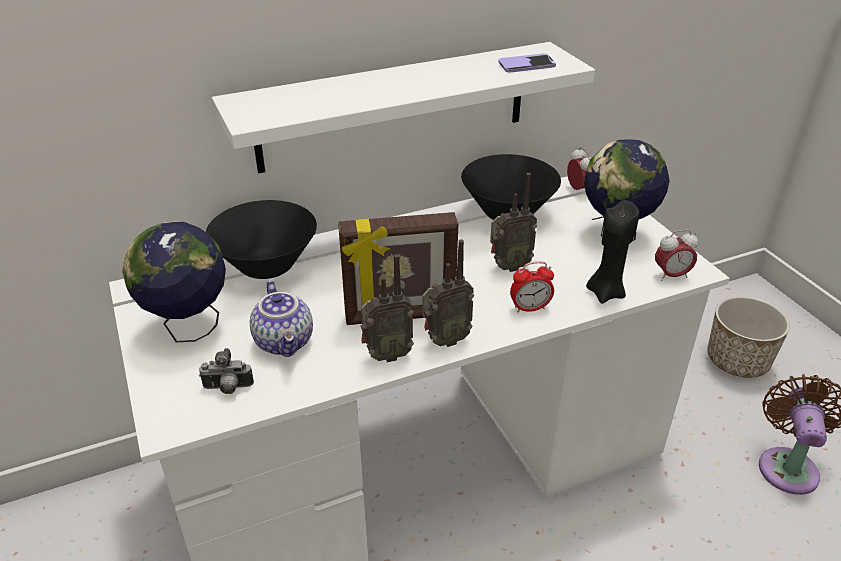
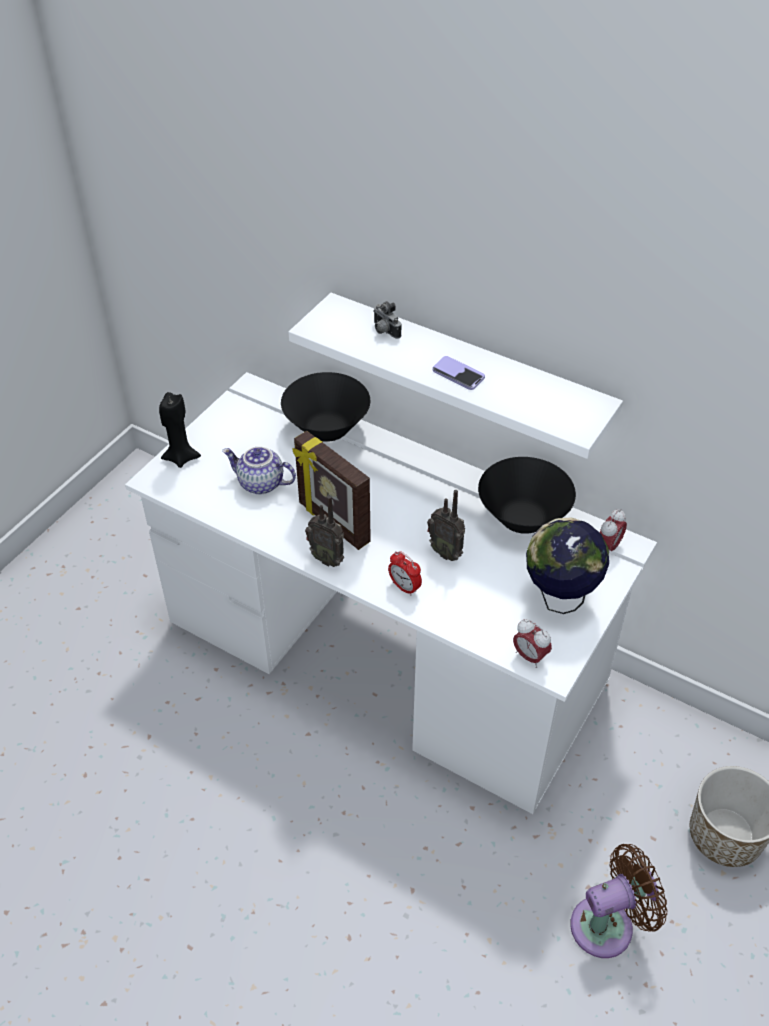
camera: 55 degrees right, 10 degrees up
globe [122,222,226,342] -> none
camera [199,348,254,394] -> camera moved to [373,301,401,339]
teapot [250,281,313,357] -> teapot turned 75 degrees clockwise [222,446,296,494]
radio [360,254,414,362] -> none
phone [498,53,556,73] -> phone moved to [432,356,485,390]
black candle [586,200,639,304] -> black candle moved to [159,392,201,468]

